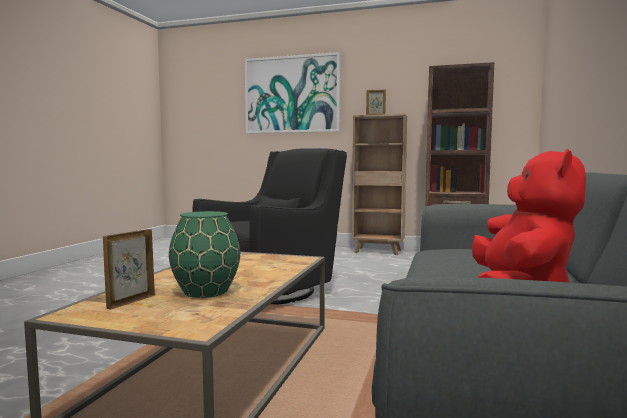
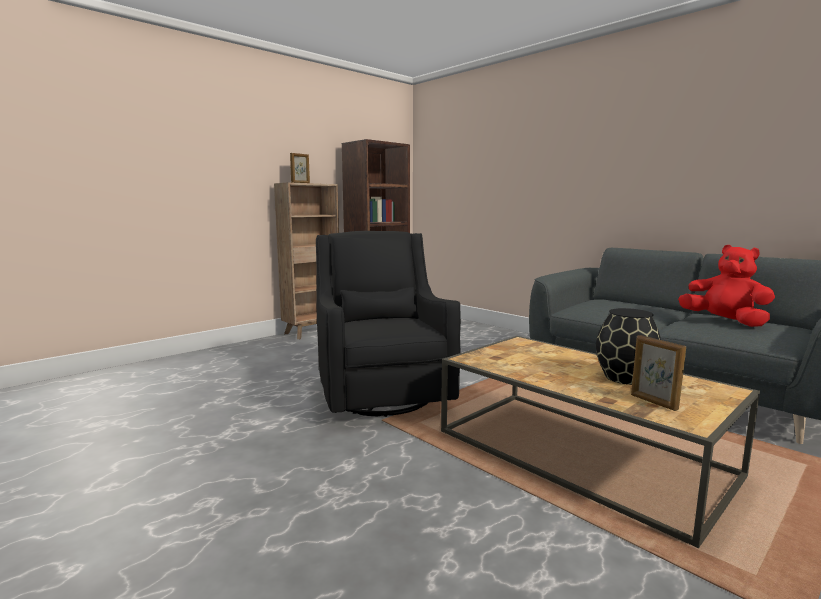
camera: 60 degrees left, 5 degrees up
green vase [169,211,240,298] -> black vase [596,308,661,385]
picture [245,52,341,134] -> none

